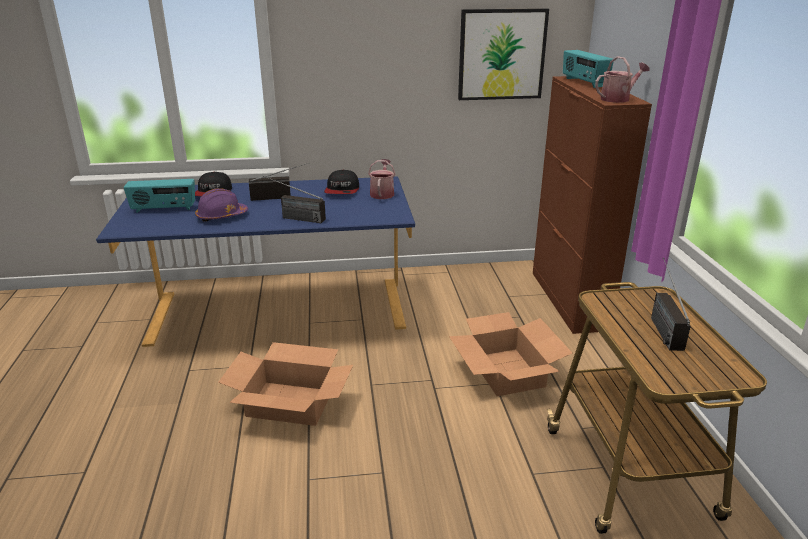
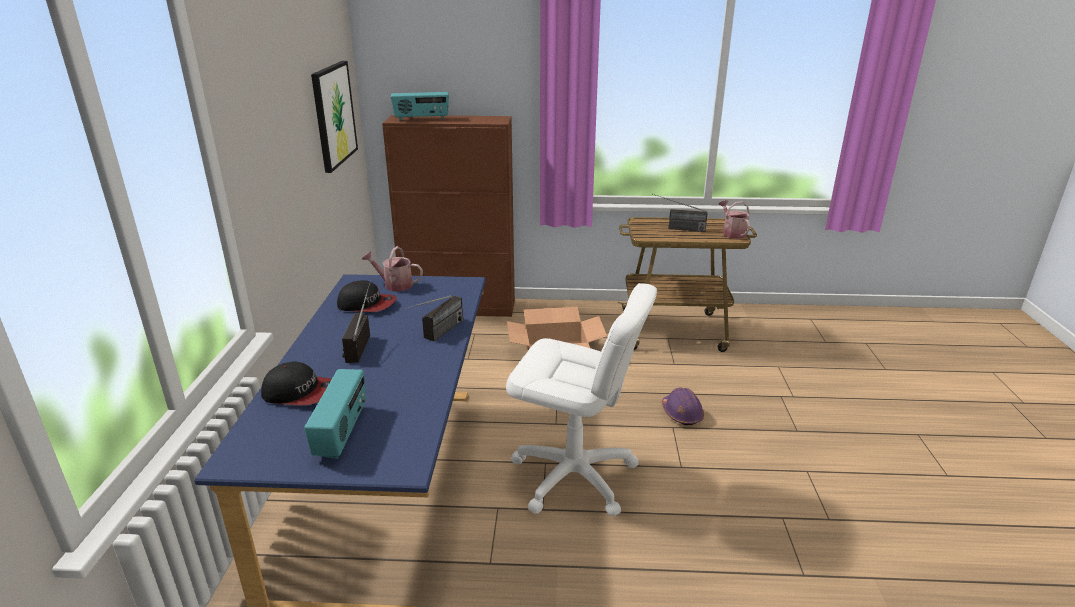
camera: 80 degrees left, 0 degrees up
purple hard hat [195,188,248,221] -> purple hard hat moved to [662,388,704,425]
cardboard box [218,342,353,426] -> white office chair [506,283,657,517]
watering can [595,56,650,103] -> watering can moved to [719,200,750,239]

